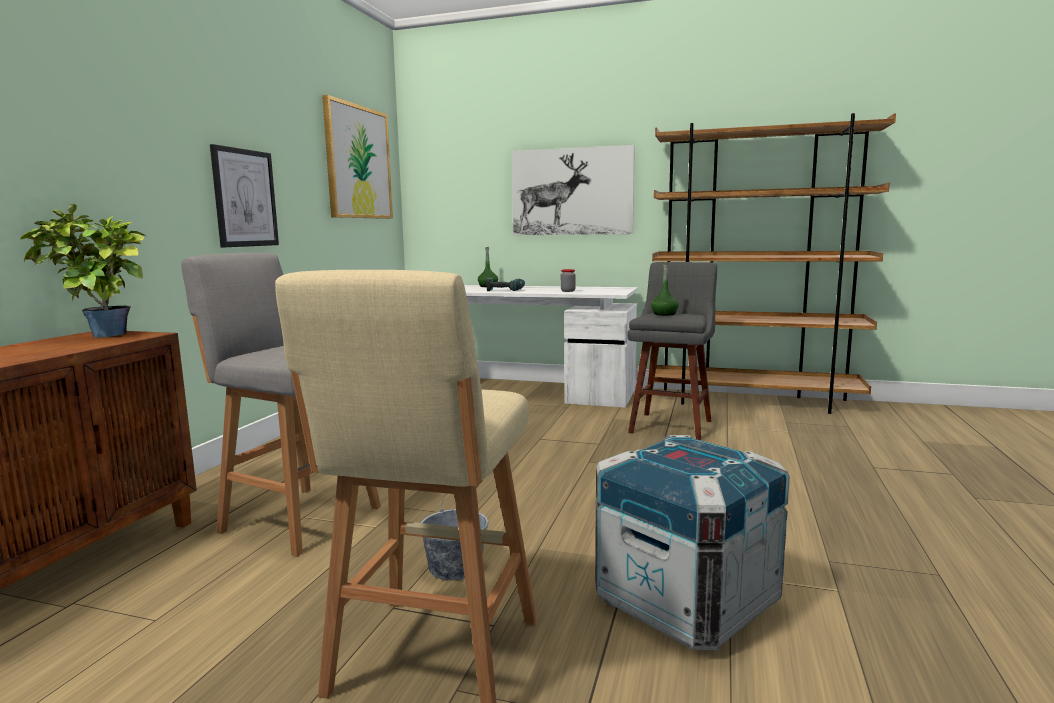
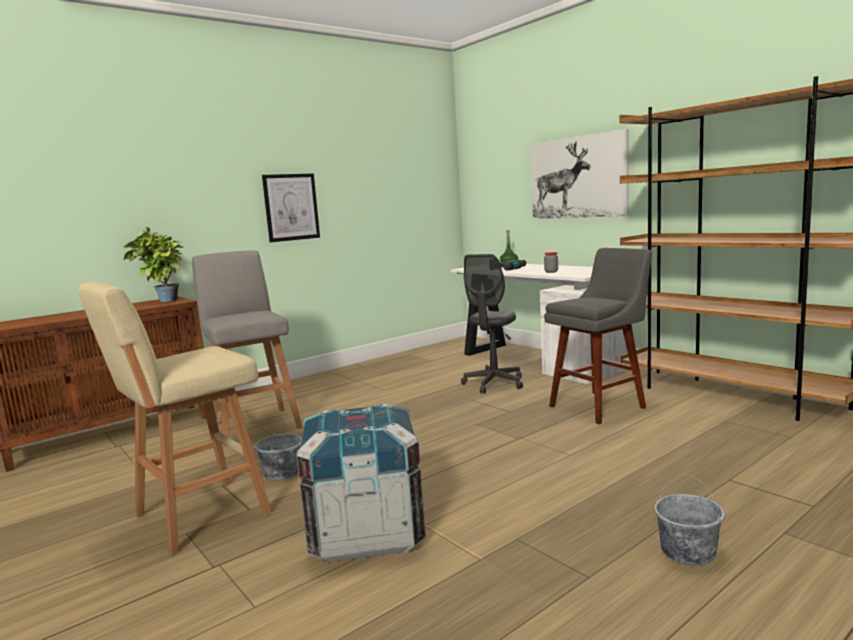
camera: 35 degrees right, 0 degrees up
picture [322,95,393,219] -> none
green bottle [651,262,679,316] -> none
none -> grey office chair [461,254,523,394]
none -> grey bucket [654,475,725,565]

